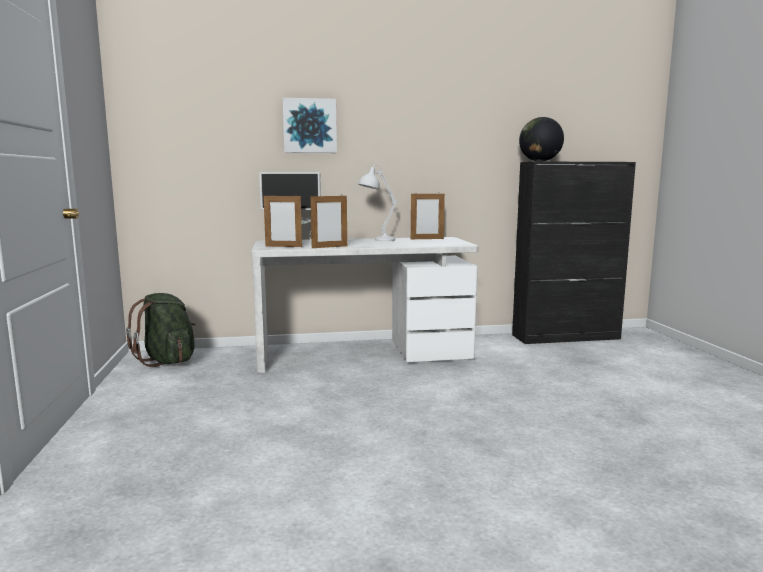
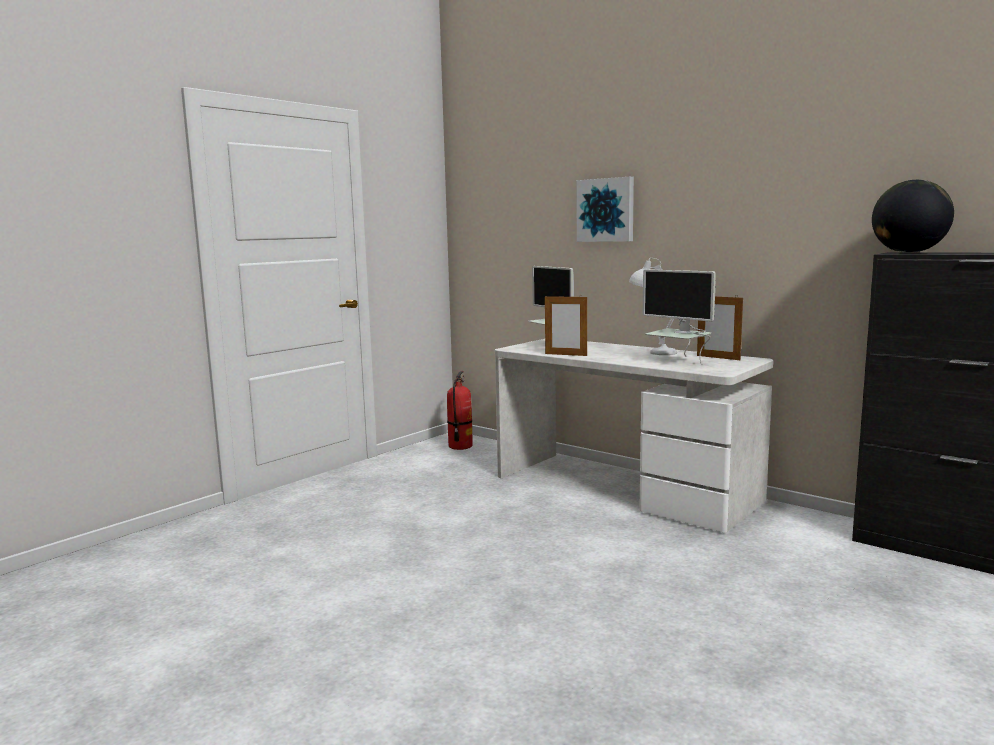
camera: 50 degrees right, 0 degrees up
green backpack [126,293,196,367] -> fire extinguisher [447,371,473,450]
picture frame [264,194,302,247] -> none
none -> monitor [643,269,716,365]

